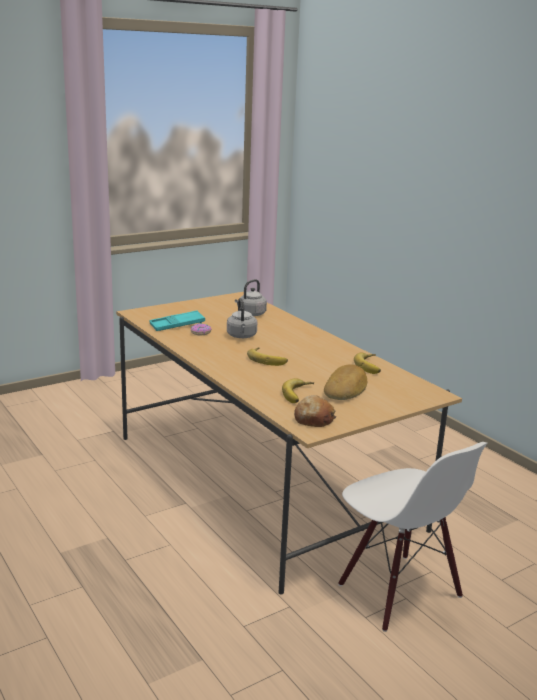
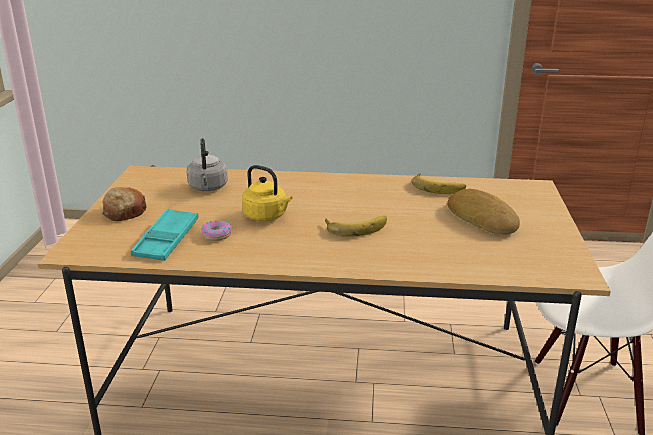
camera: 50 degrees left, 5 degrees up
grey kettle [227,298,257,338] -> yellow kettle [242,165,292,221]
banana [282,378,314,403] -> none
bread [294,395,336,427] -> bread moved to [101,187,146,221]

